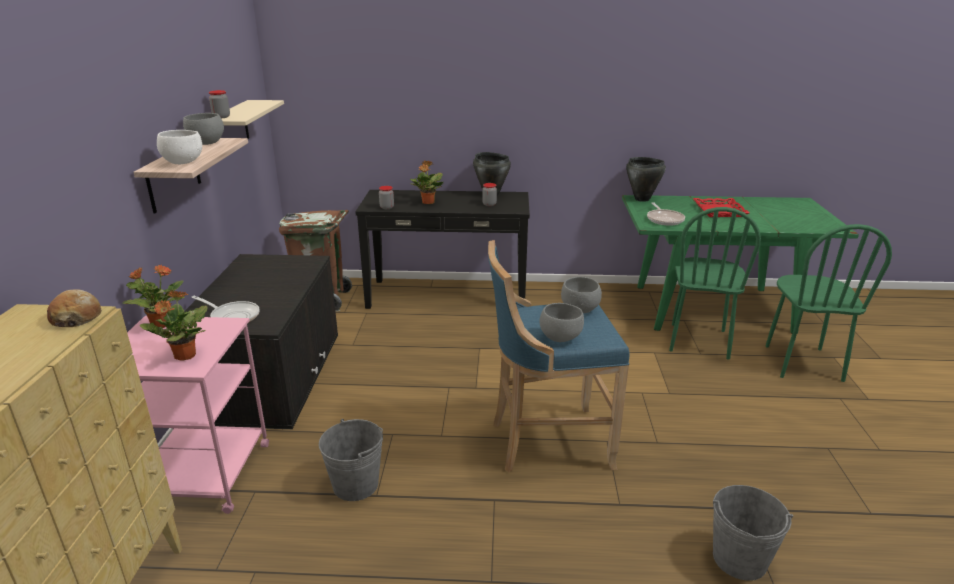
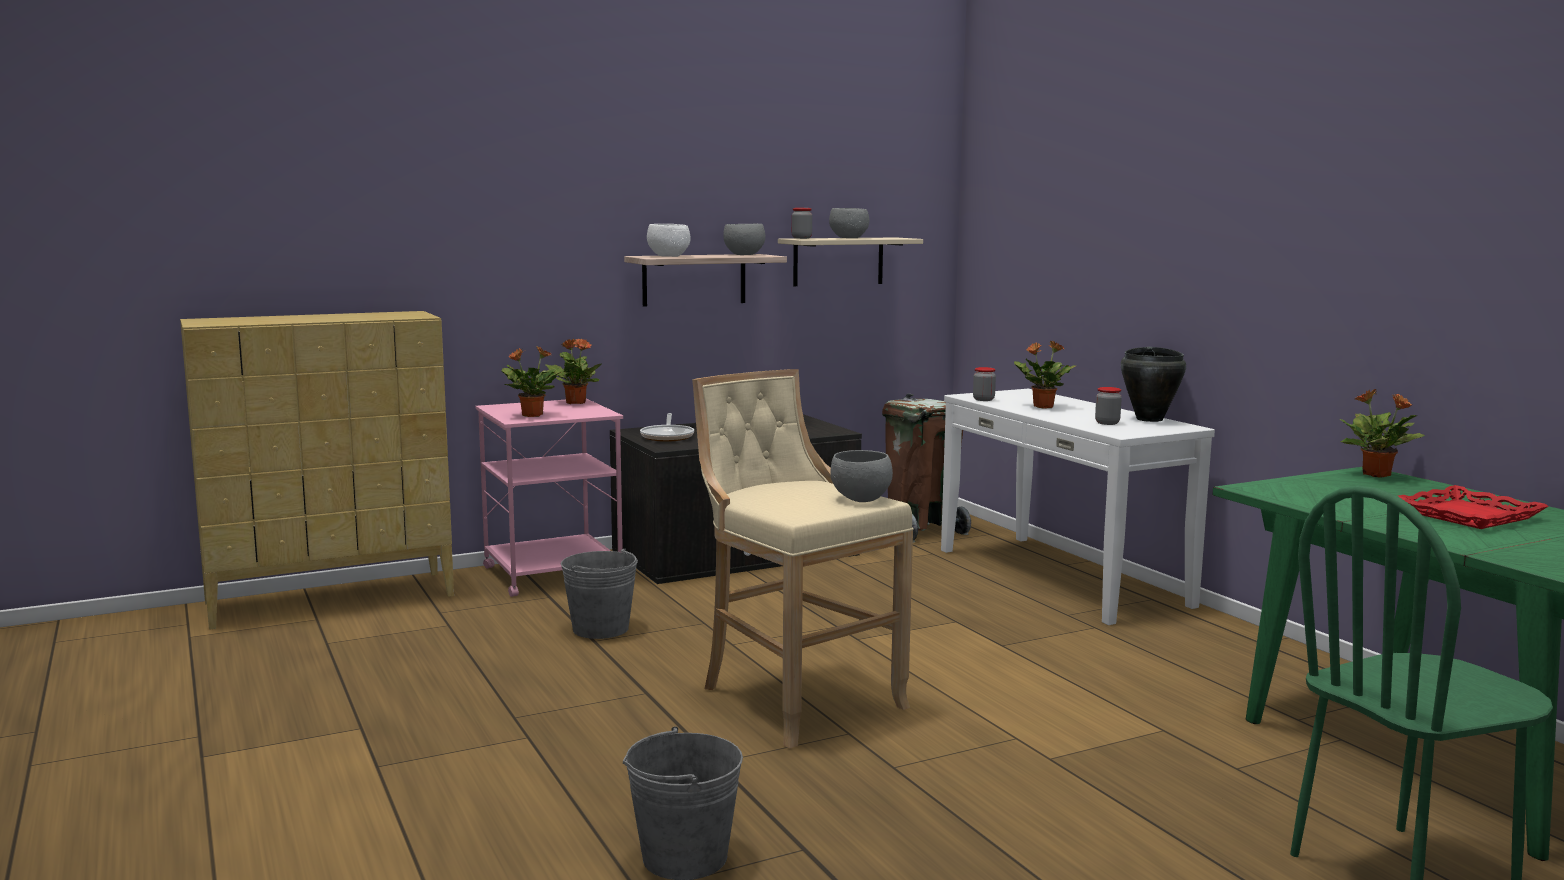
camera: 60 degrees right, 15 degrees down
bread [47,289,102,327] -> none
black console table [355,190,530,309] -> white console table [941,389,1215,625]
blue stool [488,240,630,472] -> beige stool [692,369,914,749]
grey bowl [540,303,584,342] -> grey bowl moved to [829,208,869,238]
black cooking pot [626,157,666,202] -> potted plant [1340,389,1425,478]
frying pan [647,202,685,226] -> none
green chair [669,207,761,359] -> none

